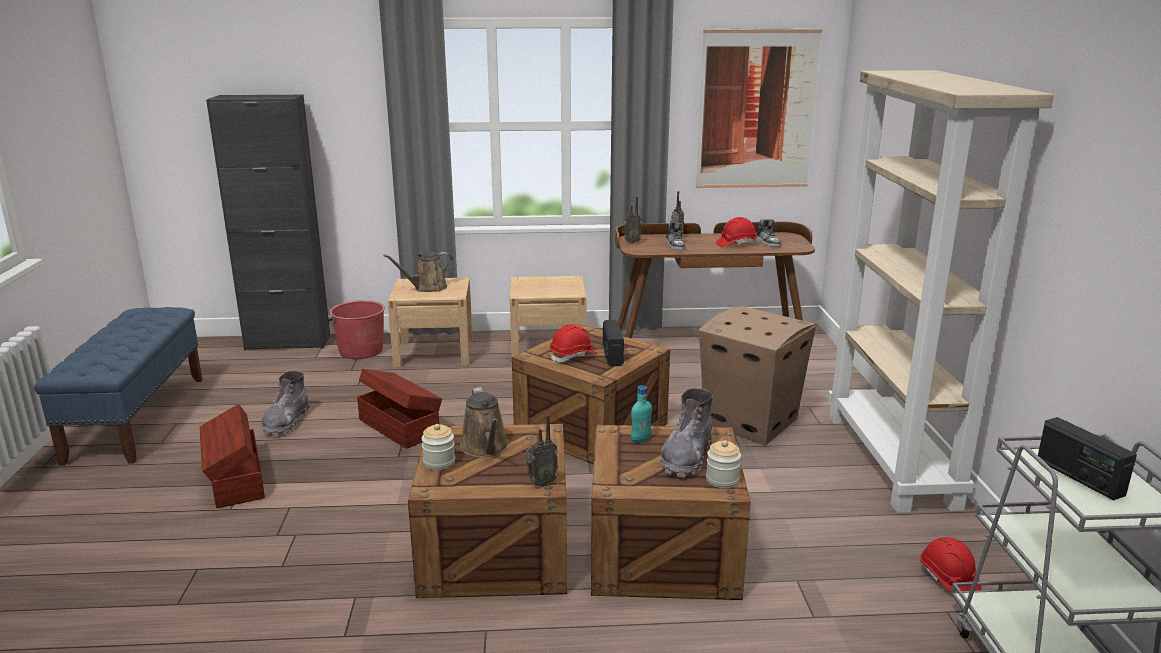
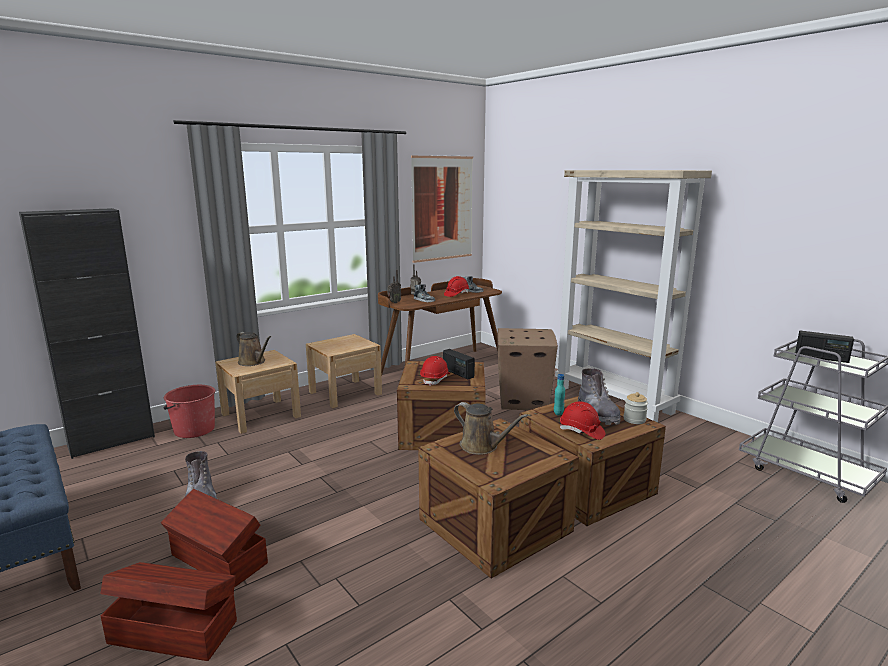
camera: 35 degrees left, 5 degrees down
brown storage box [357,369,442,449] -> brown storage box moved to [100,562,237,661]
brown watering can [383,251,453,292] -> brown watering can turned 75 degrees counterclockwise [236,332,271,366]
jar [421,424,455,470] -> none
radio [526,414,558,487] -> none
red hard hat [920,537,982,593] -> red hard hat moved to [560,401,605,440]

